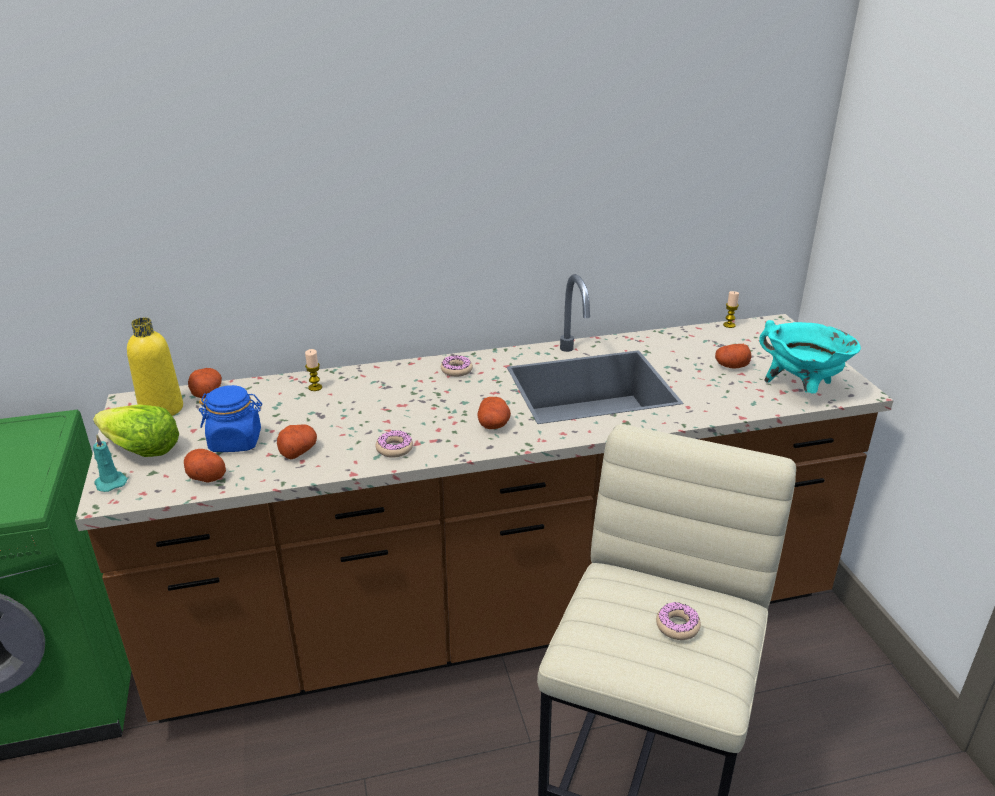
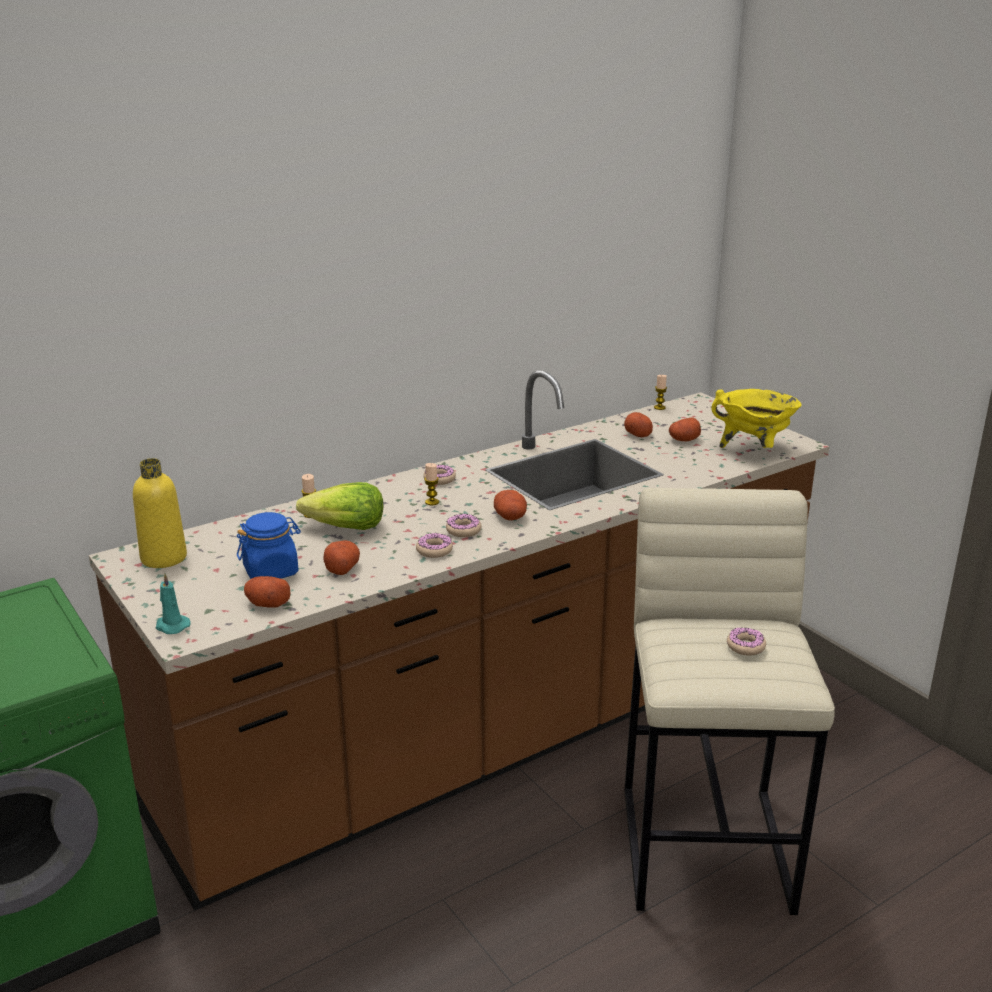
camera: 20 degrees left, 5 degrees down
lettuce [93,404,179,457] -> lettuce moved to [296,482,383,530]
potato [188,368,222,399] -> potato moved to [624,412,653,437]
turquoise cooking pot [759,320,861,394] -> yellow cooking pot [711,389,801,448]
none -> candle [424,463,439,505]
none -> donut [446,514,482,537]

